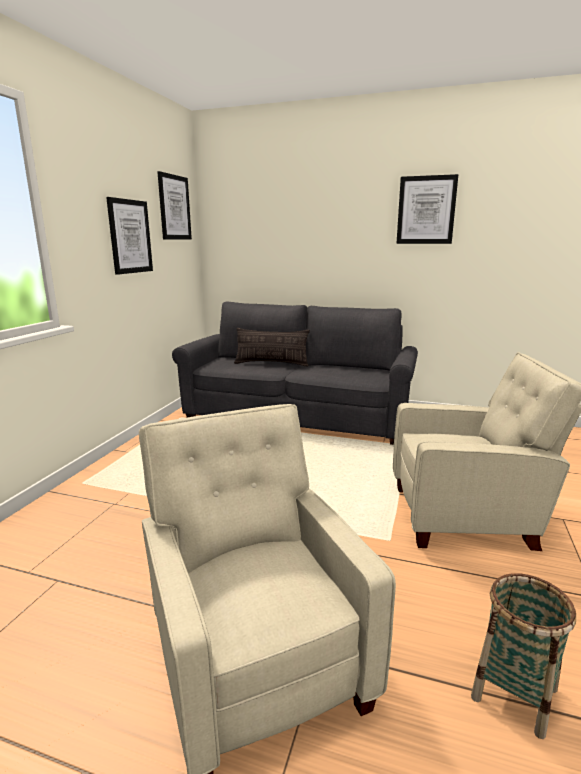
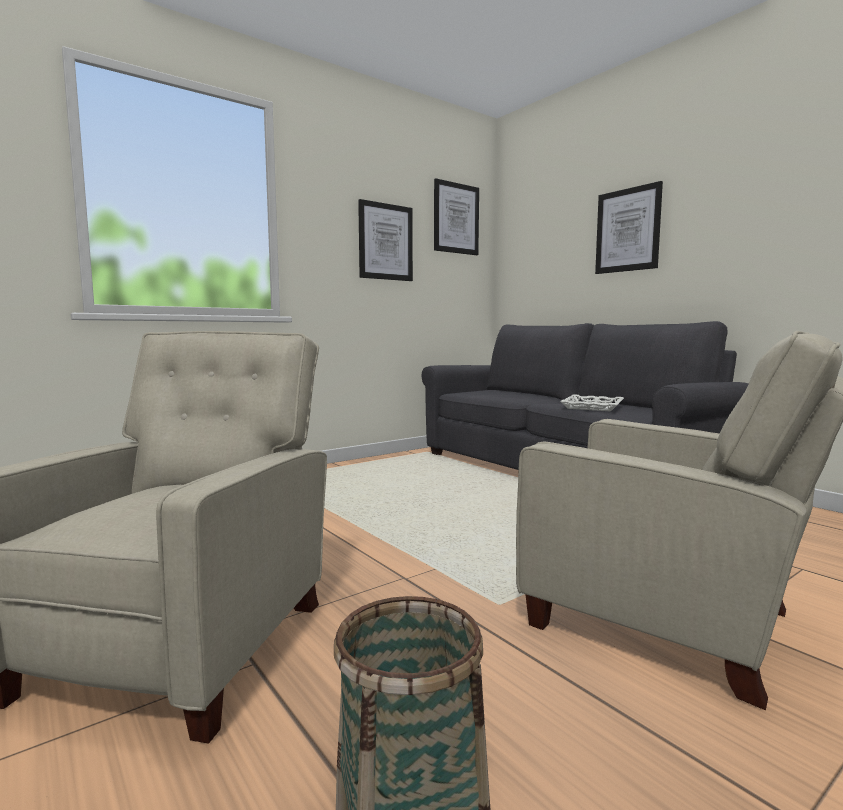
camera: 35 degrees right, 10 degrees down
pillow [234,328,310,366] -> none
picture [396,174,458,244] -> picture moved to [595,181,663,274]
none -> white tray [560,394,624,411]

